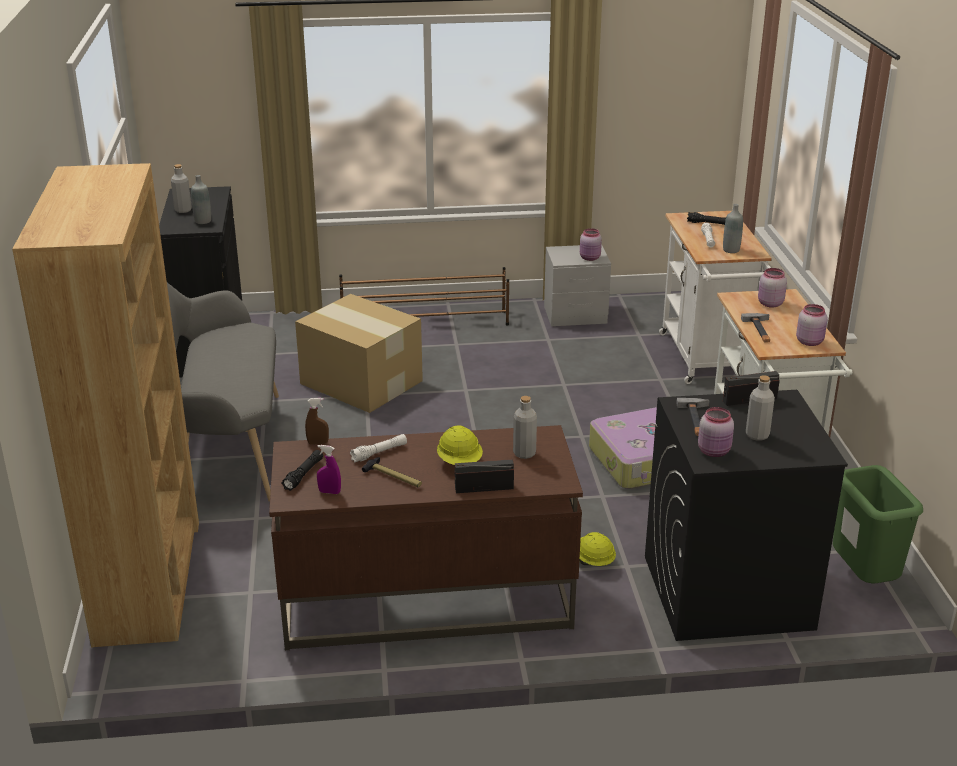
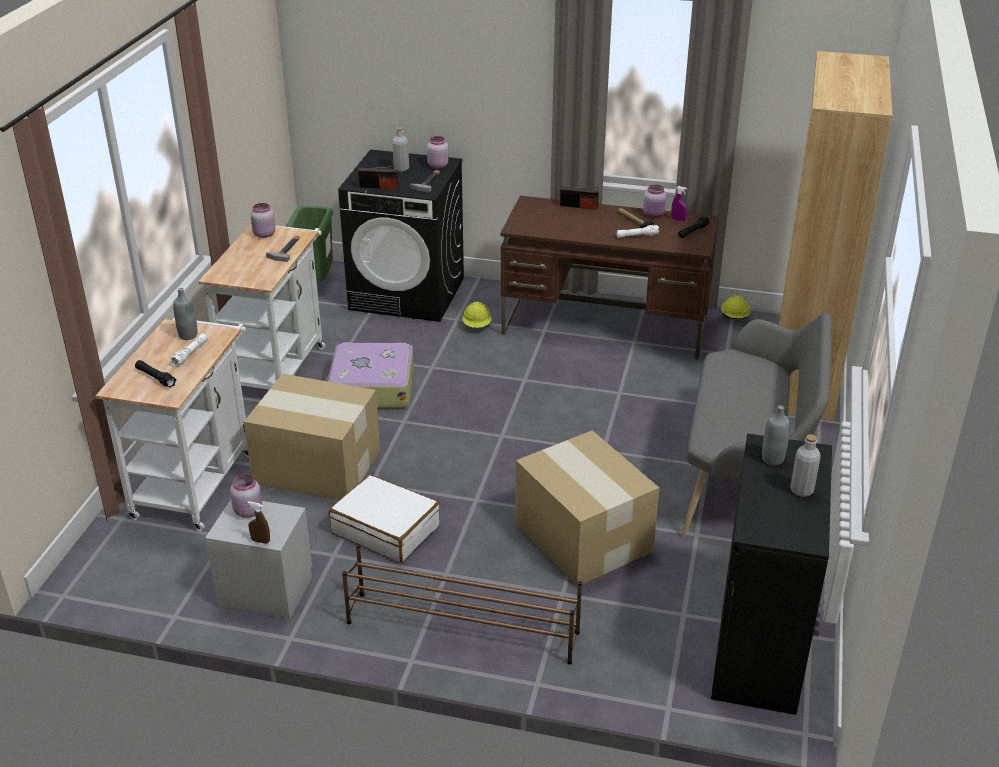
camera: 160 degrees left, 5 degrees up
brown spray bottle [305,398,329,444] -> brown spray bottle moved to [247,501,270,544]
yellow hard hat [437,425,483,465] -> yellow hard hat moved to [721,295,751,319]
grey bottle [513,396,537,459] -> none
pink jar [758,268,787,308] -> pink jar moved to [643,185,666,218]
none -> cardboard box [244,374,380,501]
none -> white suitcase [329,474,440,563]

